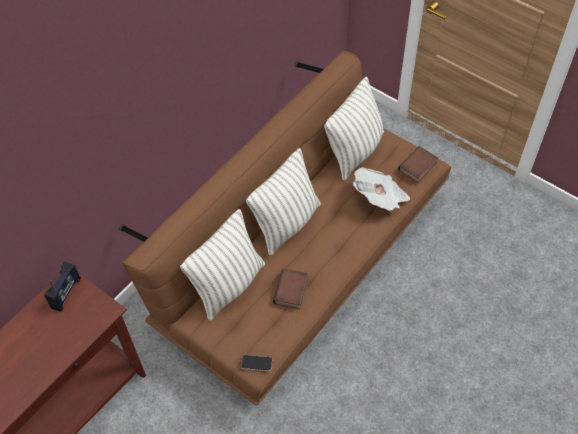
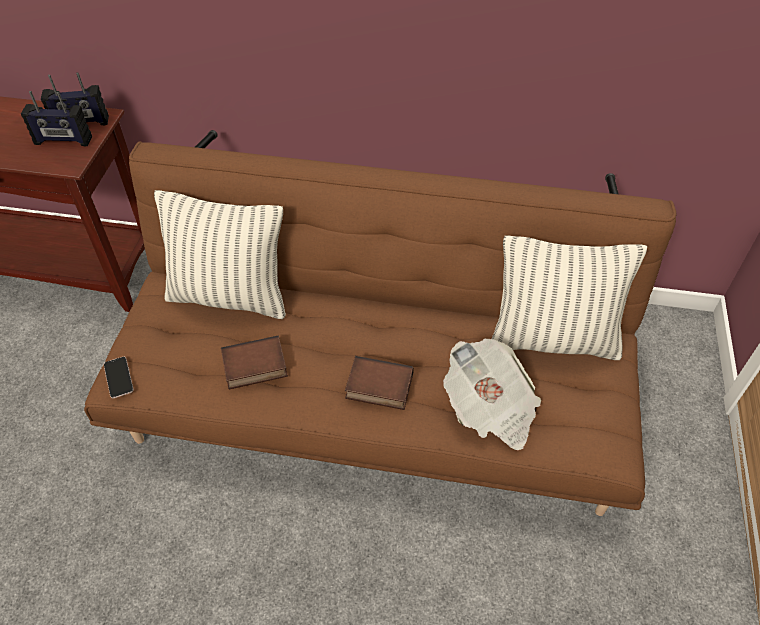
camera: 60 degrees right, 5 degrees down
pillow [246,149,321,256] -> none
book [398,146,438,183] -> book moved to [345,356,414,410]
none -> radio [21,91,92,146]

